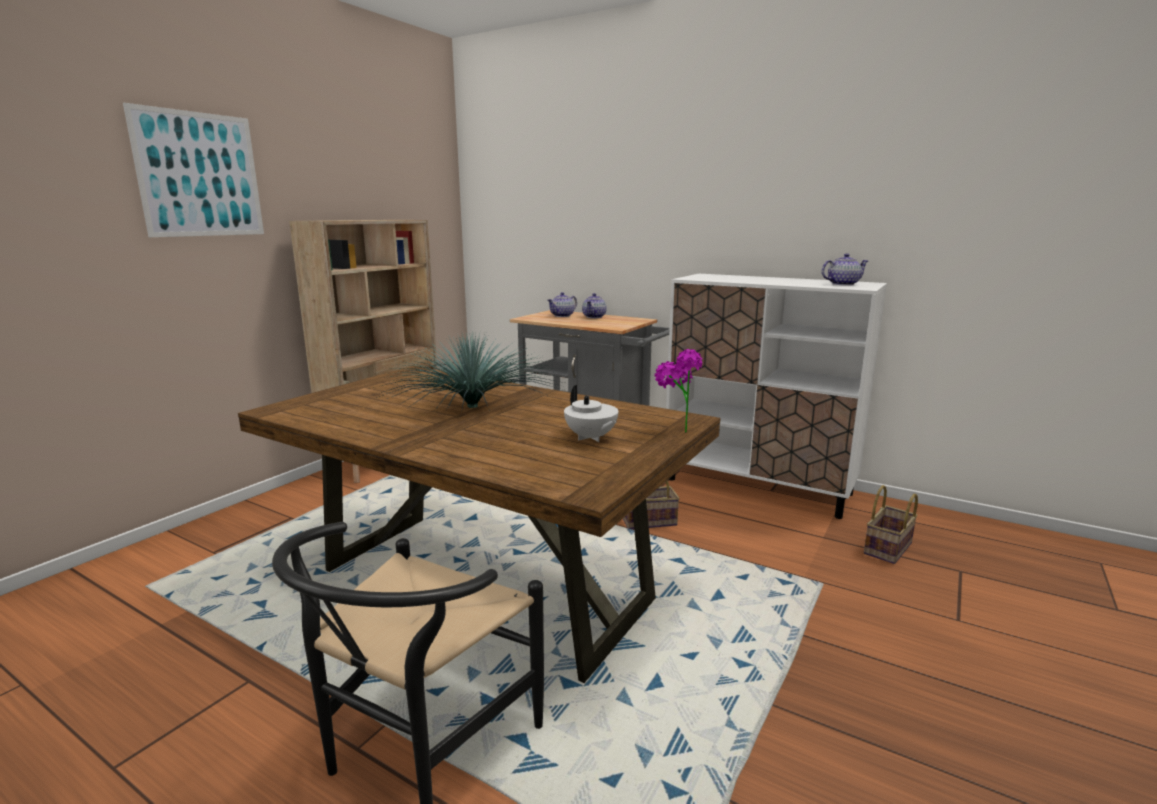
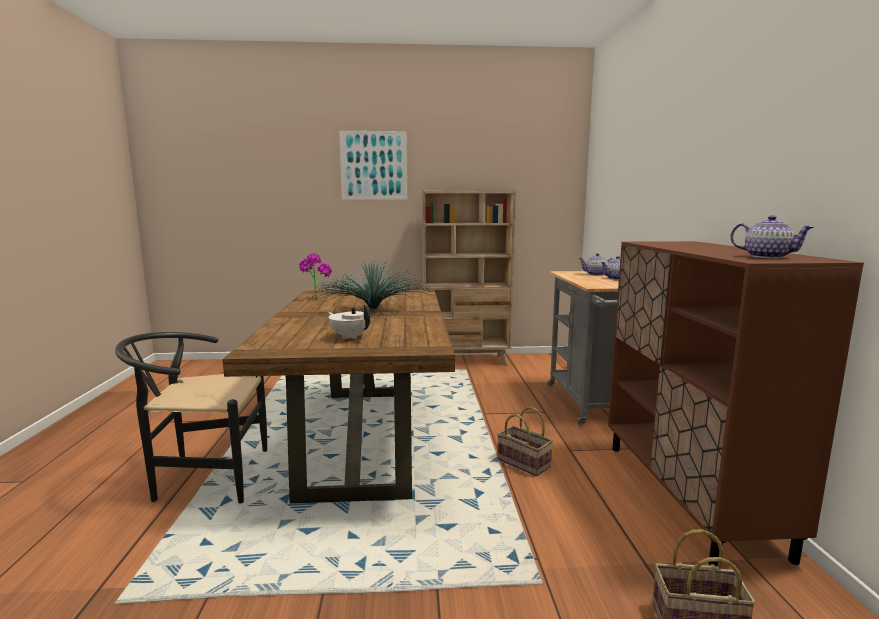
camera: 55 degrees right, 5 degrees down
white teapot [564,385,619,442] -> white teapot turned 105 degrees clockwise [328,304,370,339]
potted plant [655,349,702,433] -> potted plant moved to [299,254,332,301]
white cabinet [666,274,887,519] -> brown cabinet [608,241,864,566]

